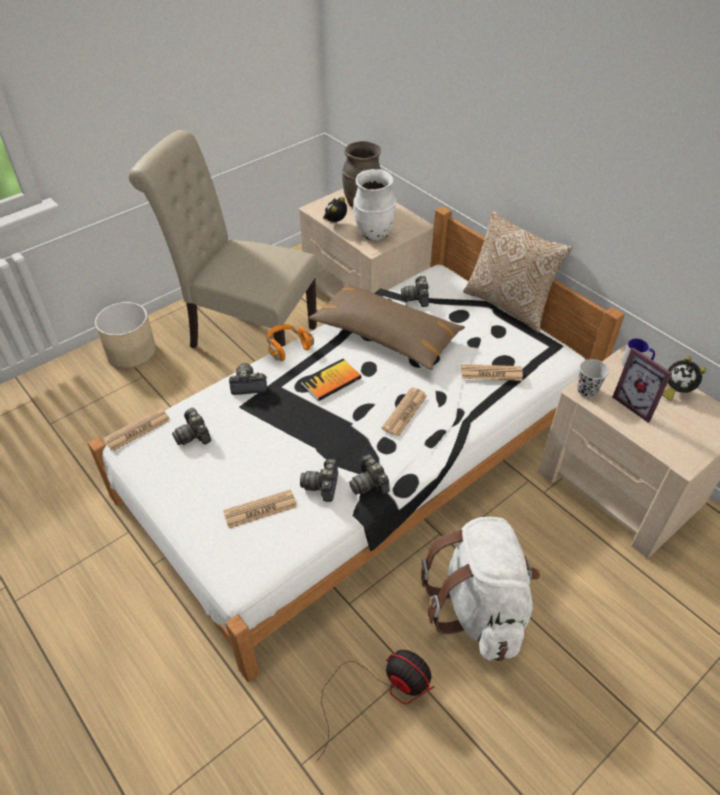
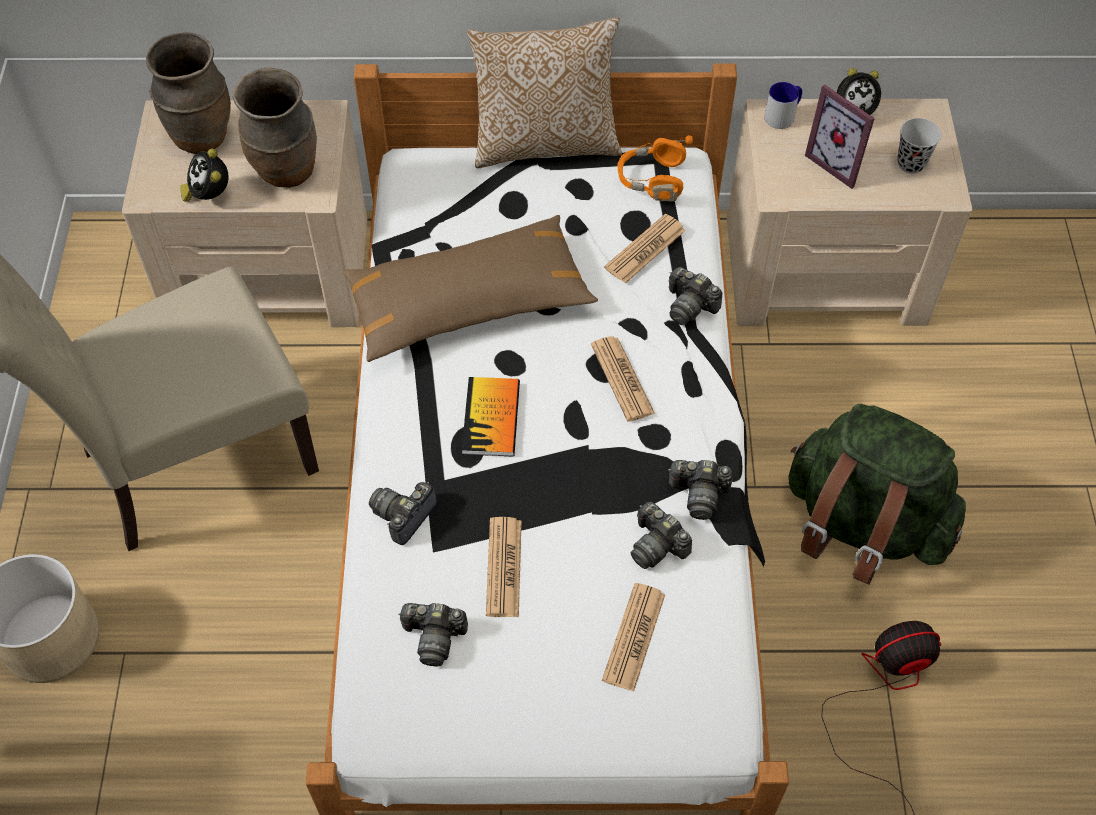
camera: 50 degrees left, 10 degrees up
newspaper [103,408,171,452] -> newspaper moved to [486,517,522,617]
orange headphones [267,324,314,361] -> orange headphones moved to [617,135,693,202]
white vase [353,169,396,241] -> brown vase [233,67,317,188]
camera [401,276,429,307] -> camera moved to [669,267,723,325]
white backpack [421,517,540,661] -> green backpack [789,404,966,584]
black cup [577,359,609,398] -> black cup moved to [897,118,941,174]
picture frame [612,348,672,423] -> picture frame turned 45 degrees clockwise [805,85,875,189]

